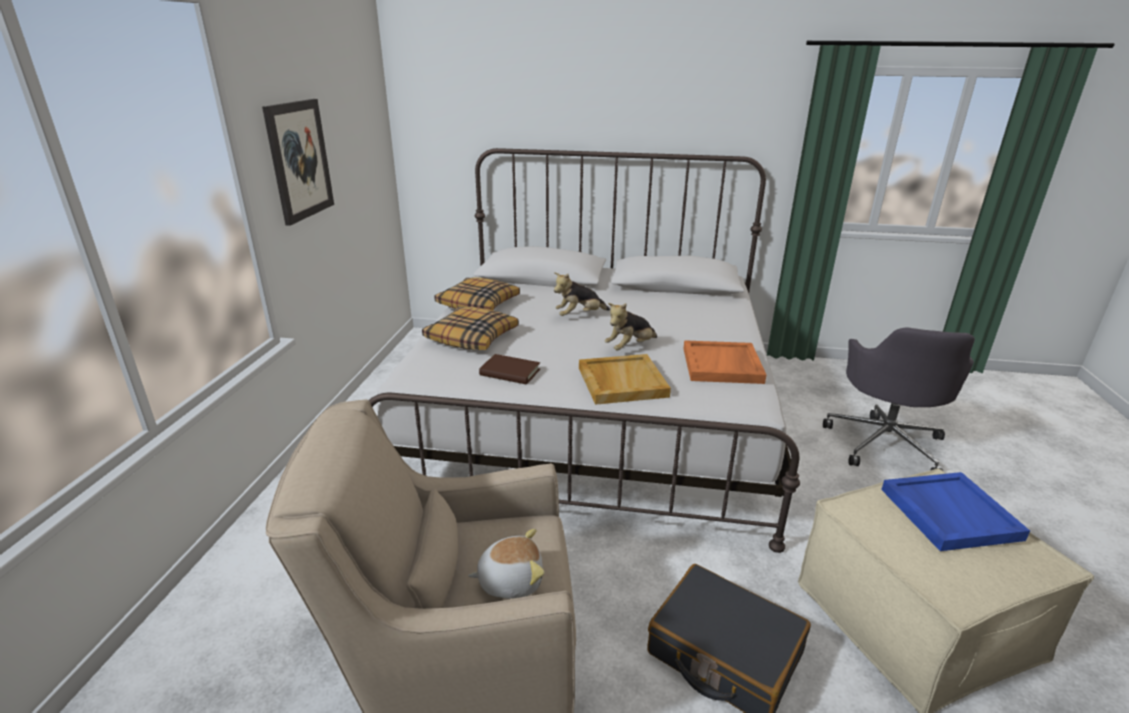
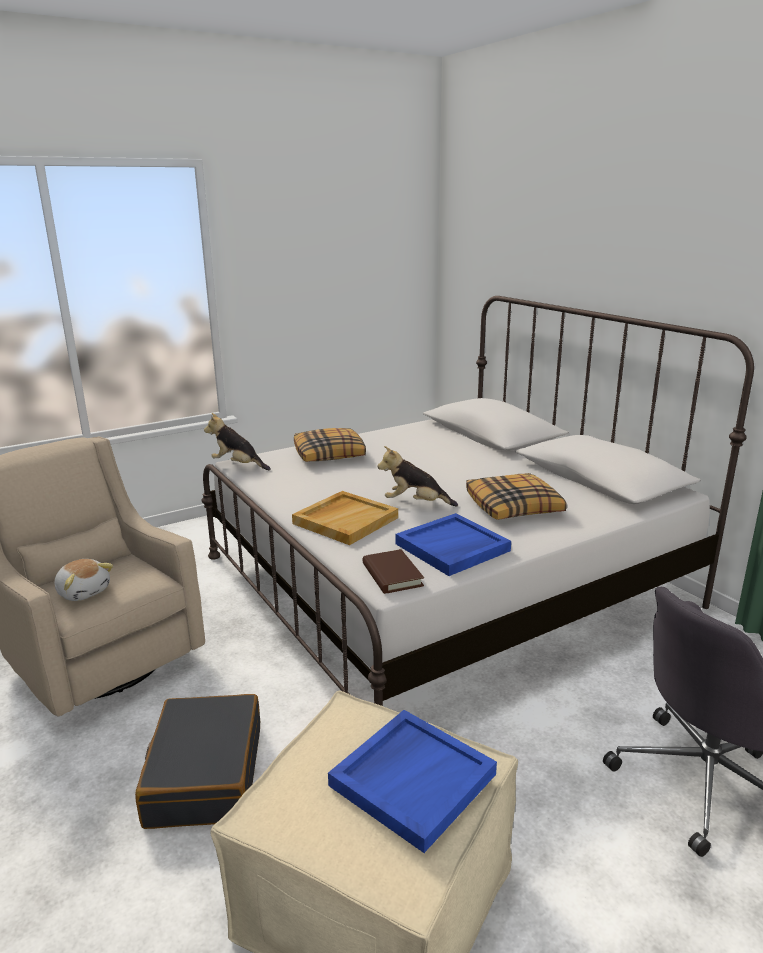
camera: 50 degrees right, 5 degrees down
picture [262,99,334,226] -> none
pillow [434,277,520,310] -> pillow moved to [466,473,567,520]
brown book [479,354,540,385] -> brown book moved to [362,549,424,594]
plush toy [554,272,610,316] -> plush toy moved to [204,413,271,470]
orange tray [683,340,766,384] -> blue tray [395,513,511,576]

